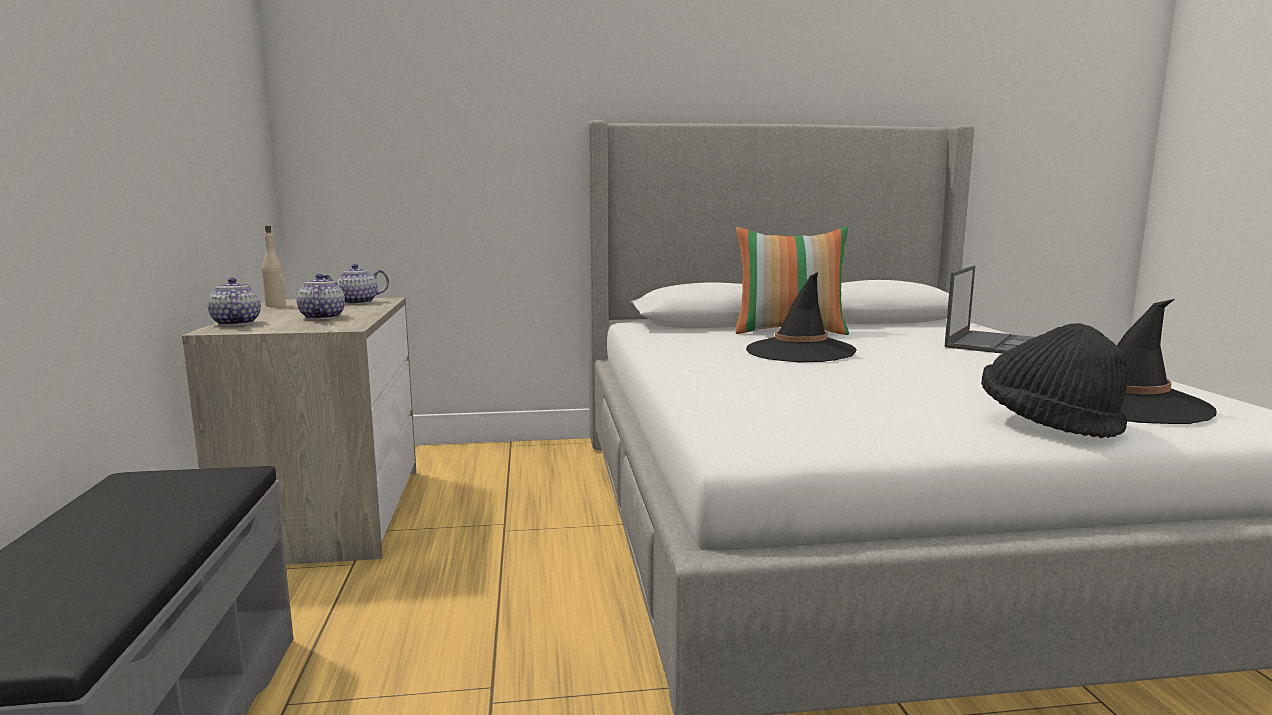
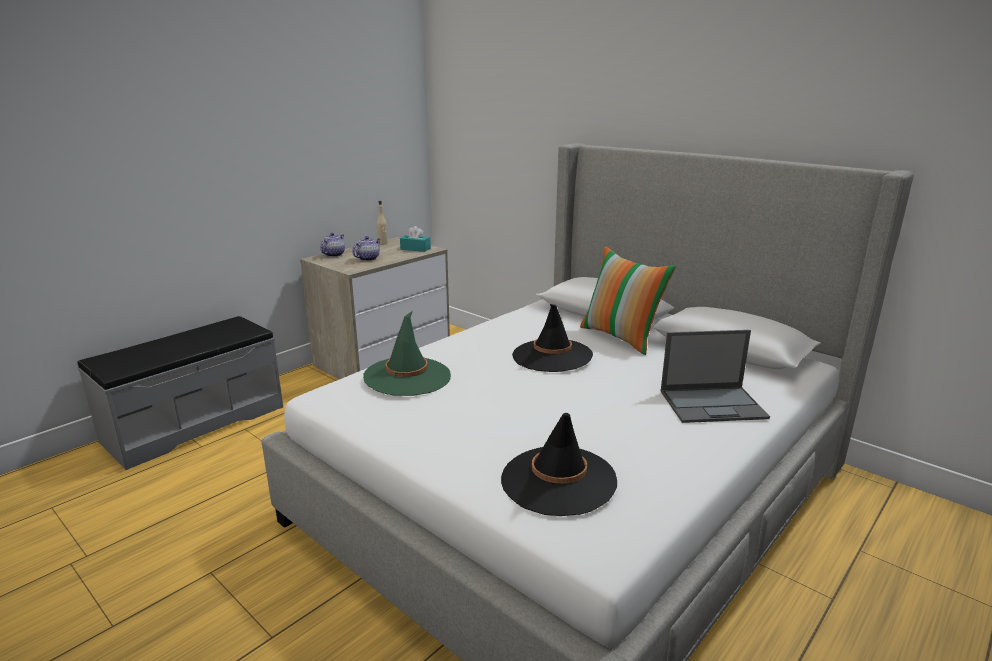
camera: 50 degrees right, 10 degrees up
teapot [323,264,389,304] -> turquoise tissue box [400,226,431,252]
black hat [981,323,1127,438] -> none
none -> green hat [363,311,451,396]

